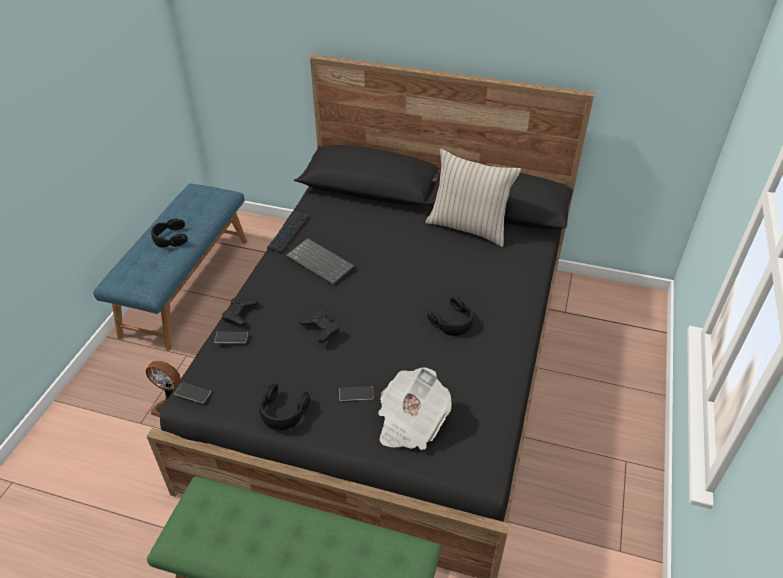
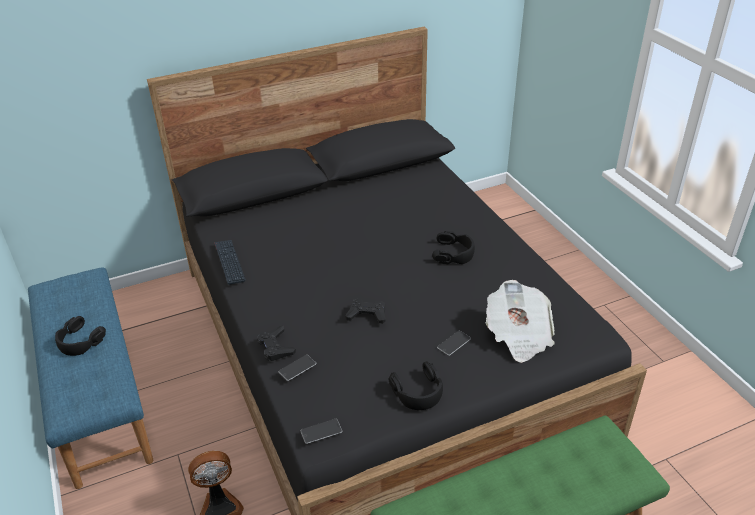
camera: 40 degrees left, 5 degrees down
keyboard [286,238,355,285] -> none
beige pillow [426,149,521,247] -> none

